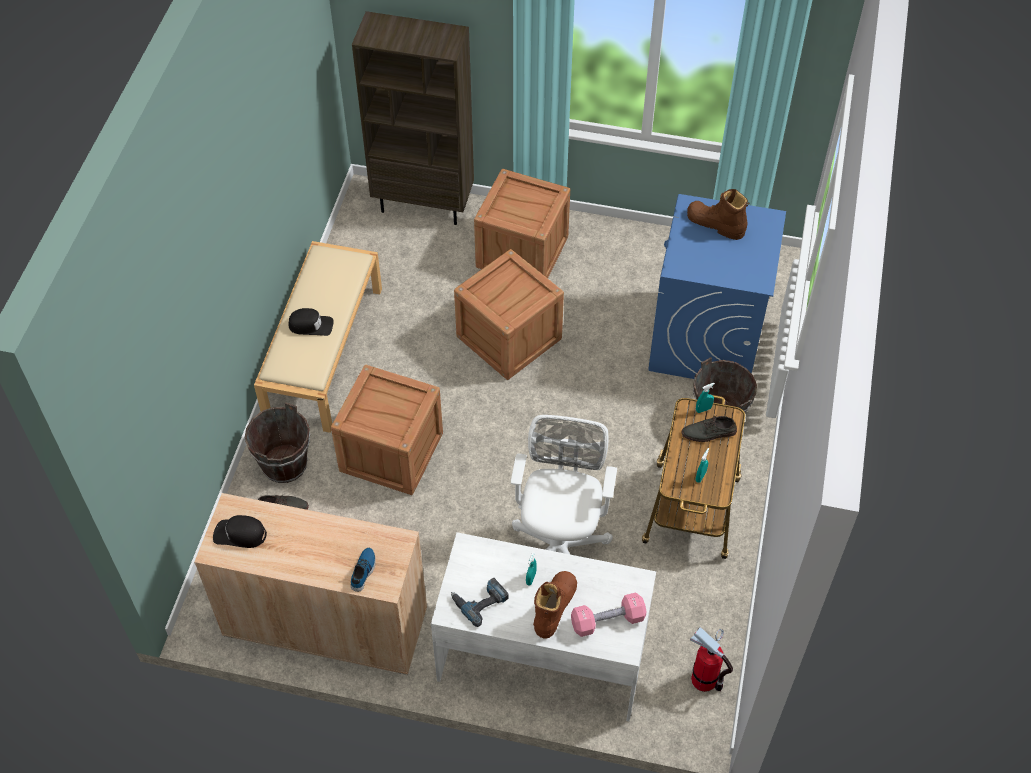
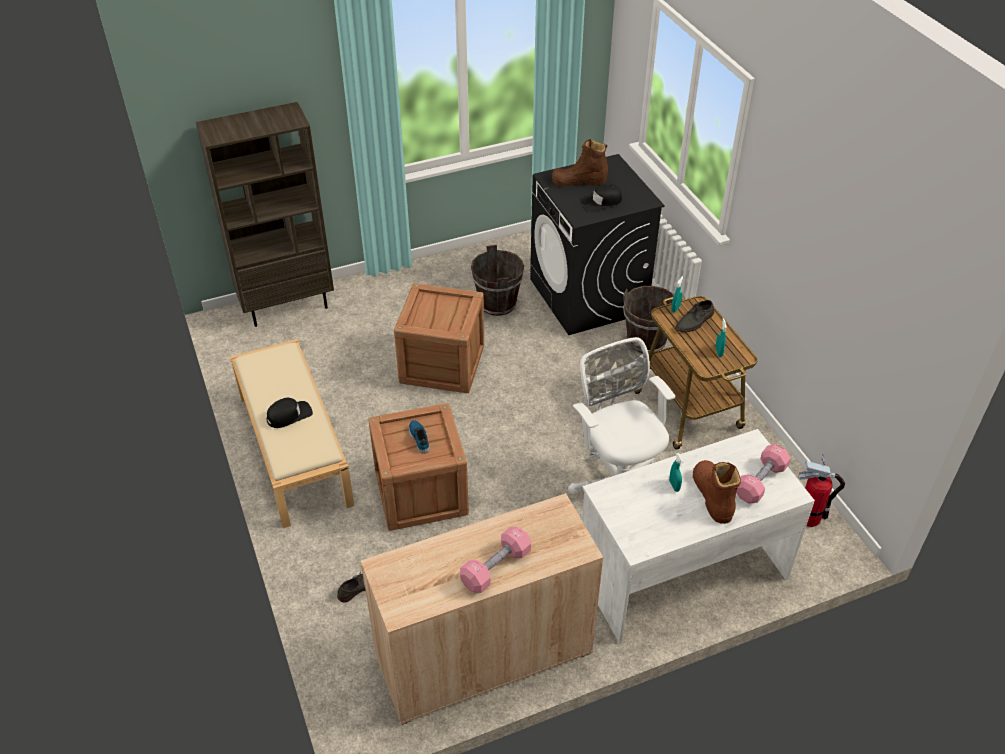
camera: 35 degrees left, 10 degrees down
black cap [213,515,267,548] -> black cap moved to [582,184,622,213]
brown bucket [245,402,310,483] -> brown bucket moved to [471,245,524,316]
shoe [350,548,376,592] -> shoe moved to [409,420,430,454]
power drill [451,577,509,627] -> none
crate [474,169,570,278] -> none
blue washing machine [648,194,786,379] -> black washing machine [530,154,665,335]
none -> pink dumbbell [460,527,531,593]

